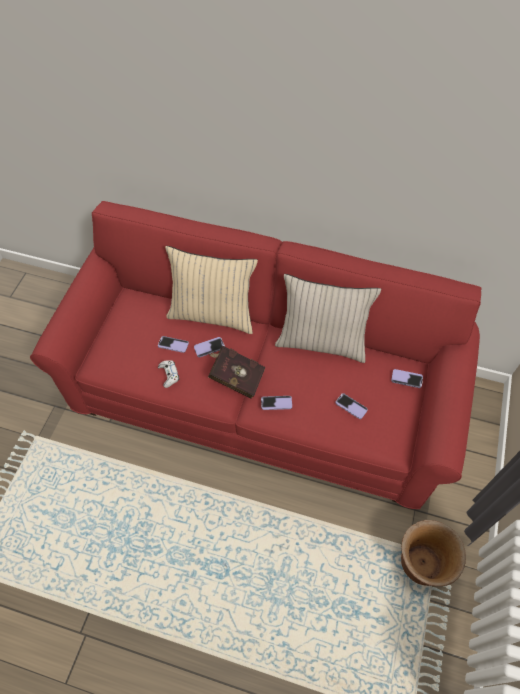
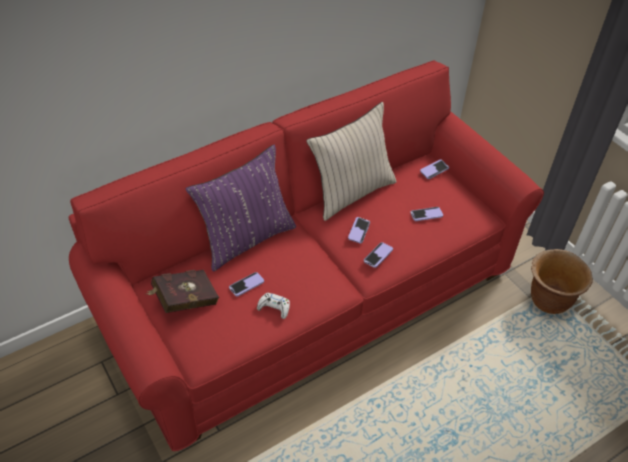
camera: 50 degrees left, 10 degrees down
beige pillow [165,246,258,334] -> purple pillow [186,145,296,272]
phone [194,337,225,357] -> phone moved to [348,217,370,243]
red book [208,346,266,398] -> red book moved to [146,270,219,313]

